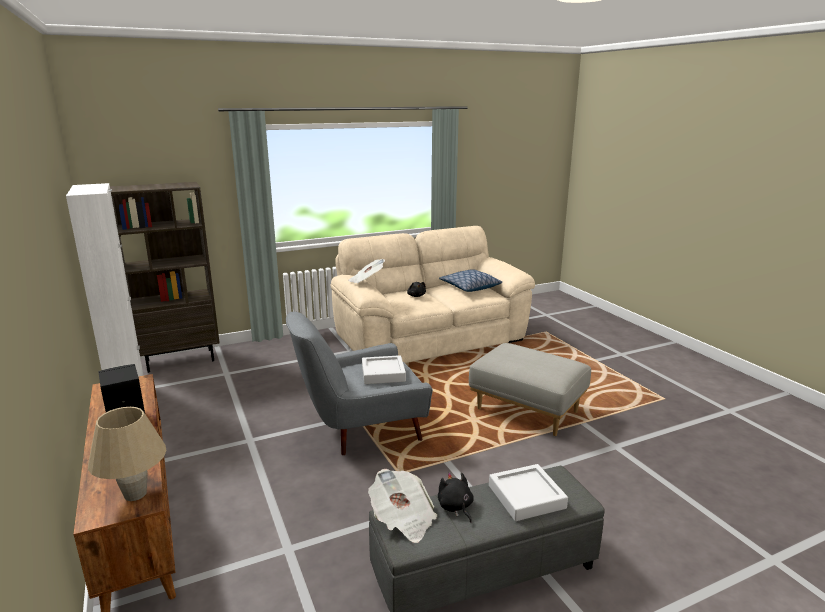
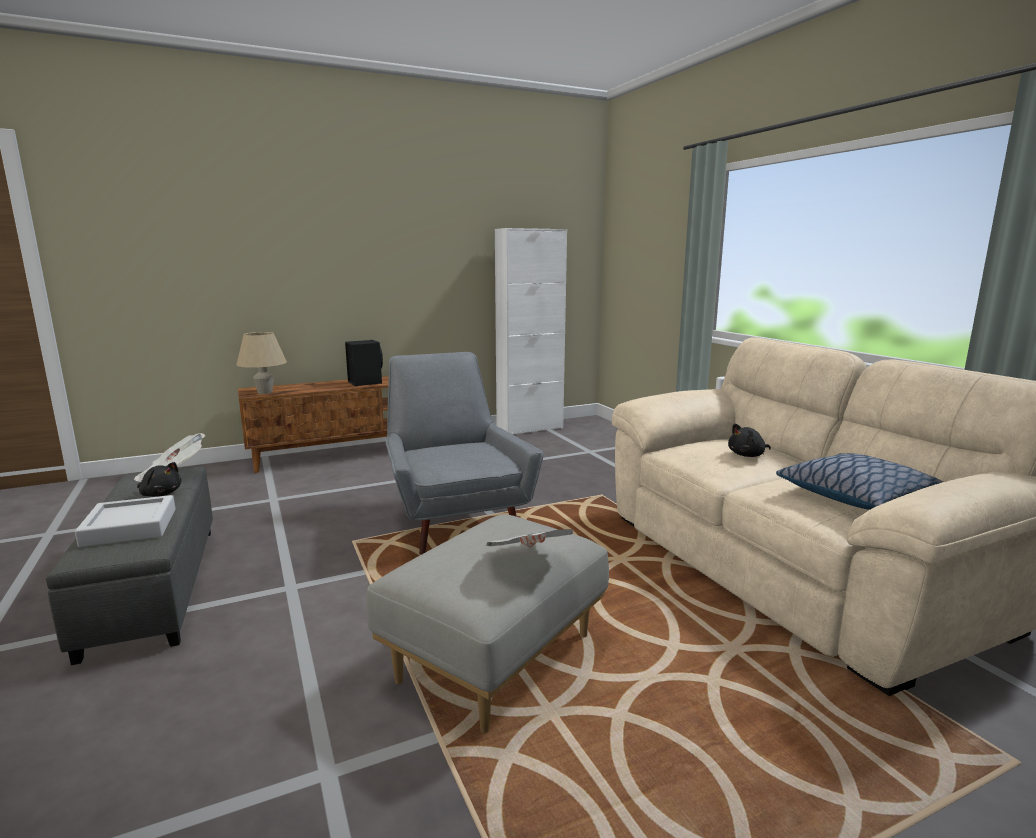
camera: 90 degrees right, 5 degrees down
brown bookcase [110,182,220,373] -> none
newspaper [348,259,385,284] -> newspaper moved to [486,529,573,548]
grey tray [362,355,406,384] -> none
black plush toy [438,472,474,523] -> black plush toy turned 45 degrees clockwise [137,462,182,497]

